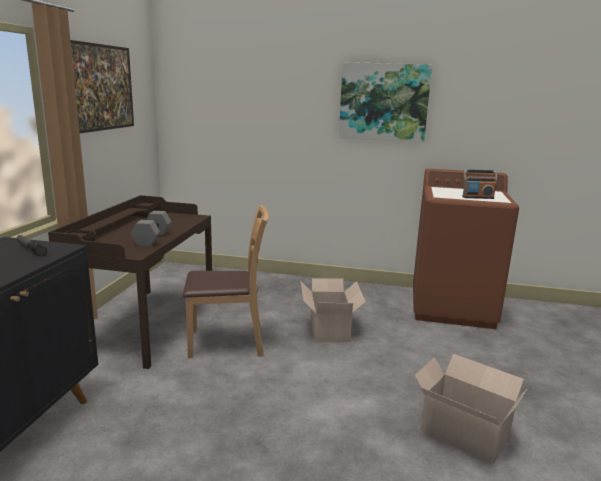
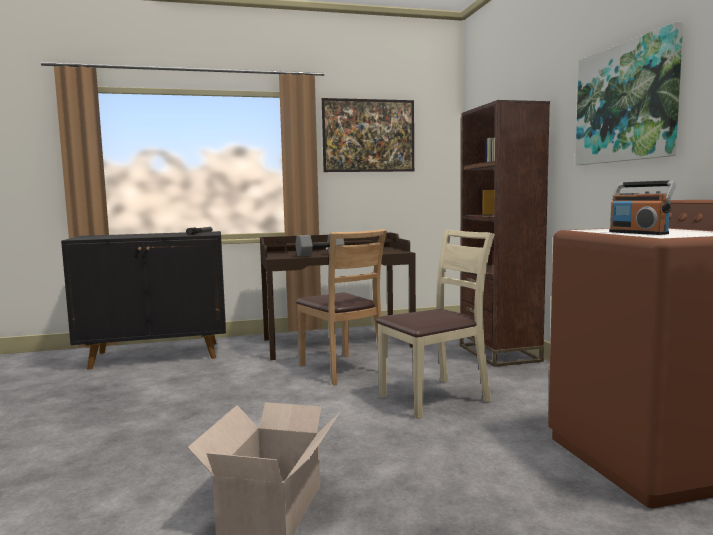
camera: 65 degrees right, 10 degrees down
cardboard box [301,278,366,342] -> beige chair [375,230,495,419]
none -> brown bookcase [460,100,550,367]

